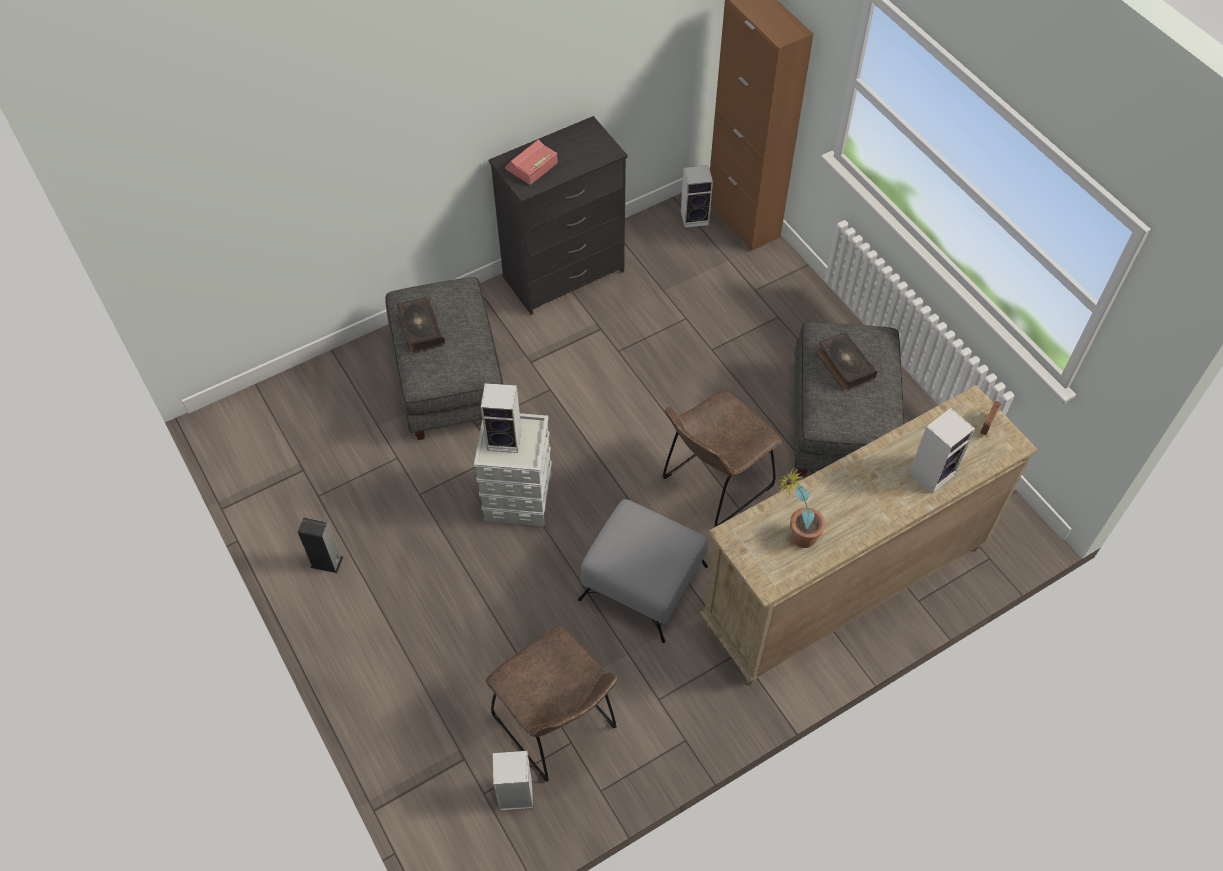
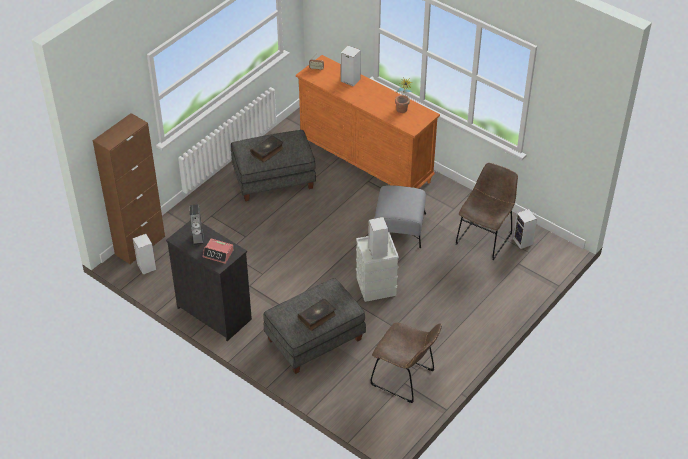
camera: 110 degrees left, 10 degrees down
speaker [298,517,344,573] -> speaker moved to [189,204,204,246]
brown chair [662,390,782,527] -> brown chair moved to [370,323,442,403]
beige dresser [700,385,1038,685] -> orange dresser [296,55,440,189]

